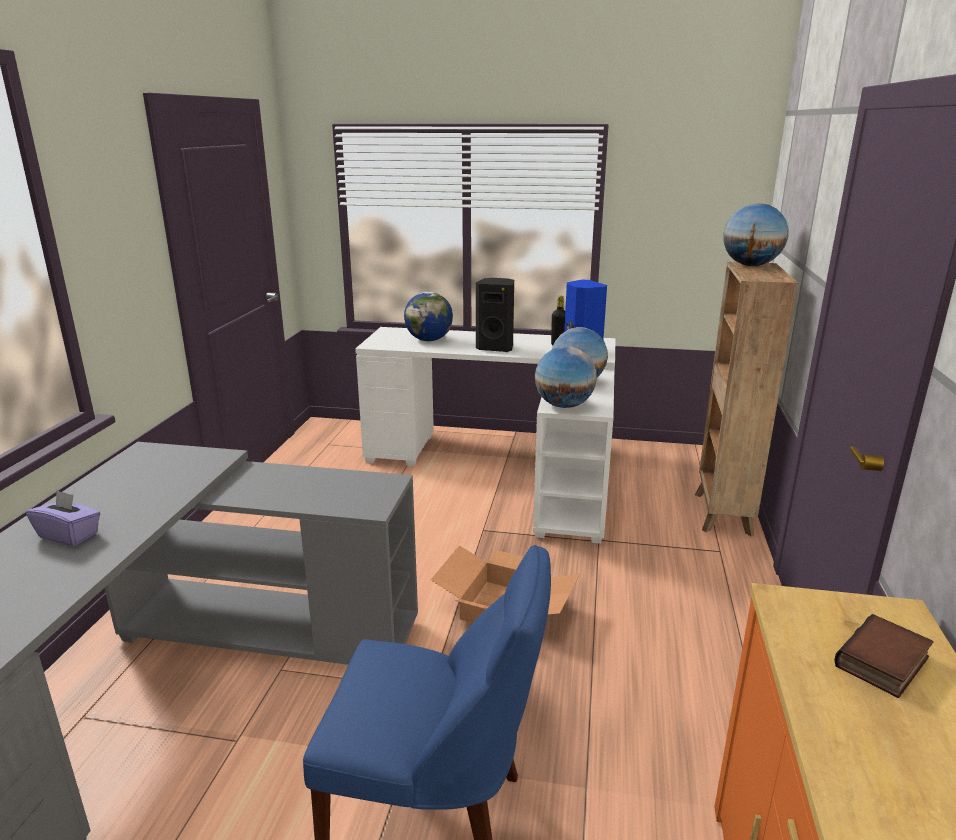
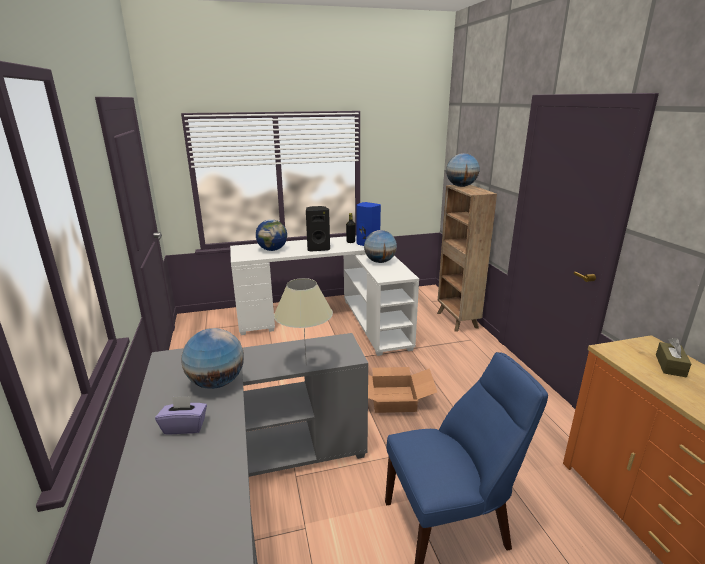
camera: 25 degrees left, 0 degrees up
globe [535,346,597,408] -> globe moved to [181,328,244,389]
book [834,614,934,698] -> brown tissue box [656,338,691,377]
none -> beige table lamp [274,278,333,365]

